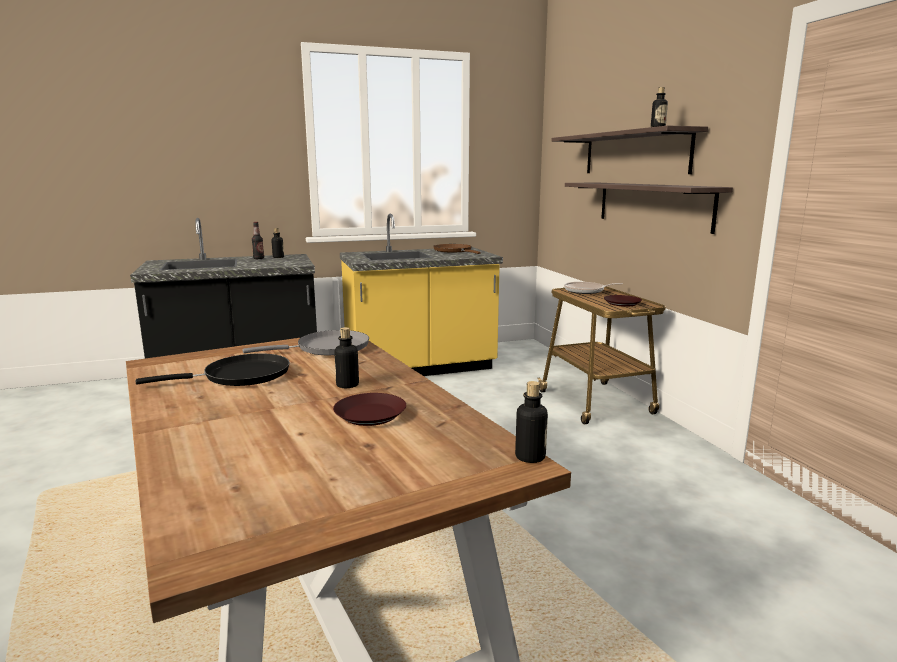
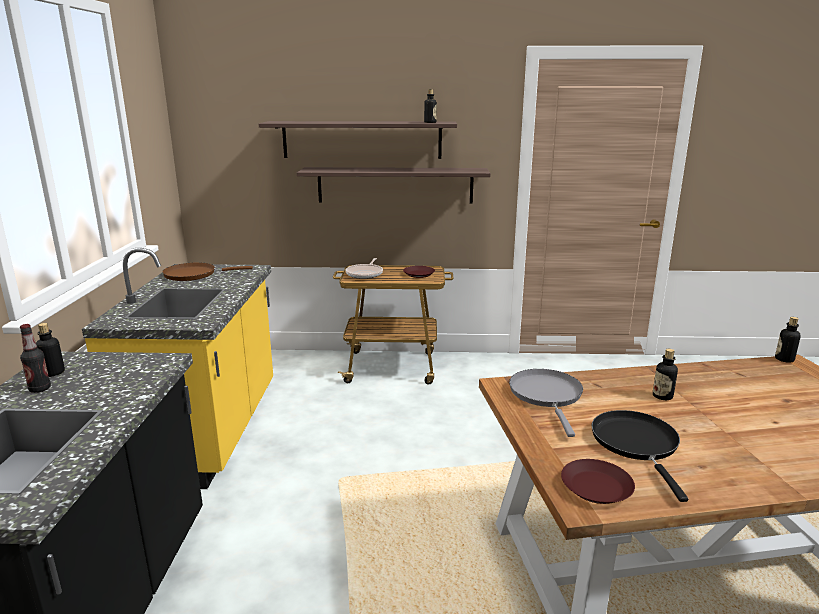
camera: 70 degrees left, 5 degrees up
brown plate [333,393,406,426] -> brown plate moved to [561,459,635,504]

